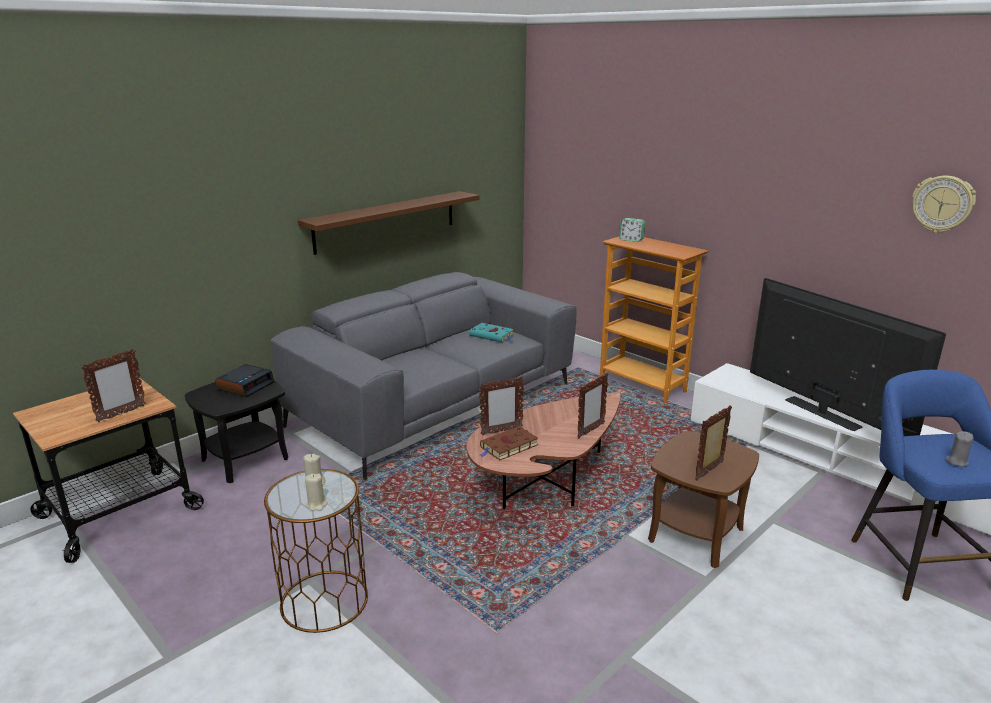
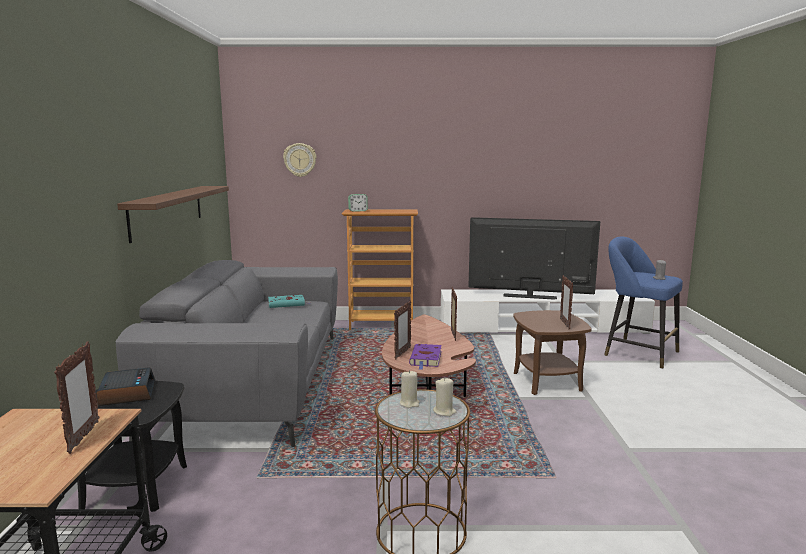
camera: 45 degrees left, 10 degrees down
brown book [480,426,538,460] -> purple book [409,344,441,370]
wall clock [912,176,976,233] -> wall clock moved to [283,143,316,177]

